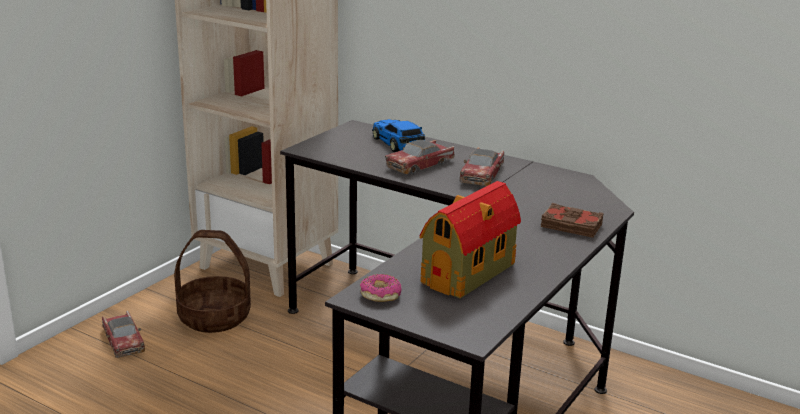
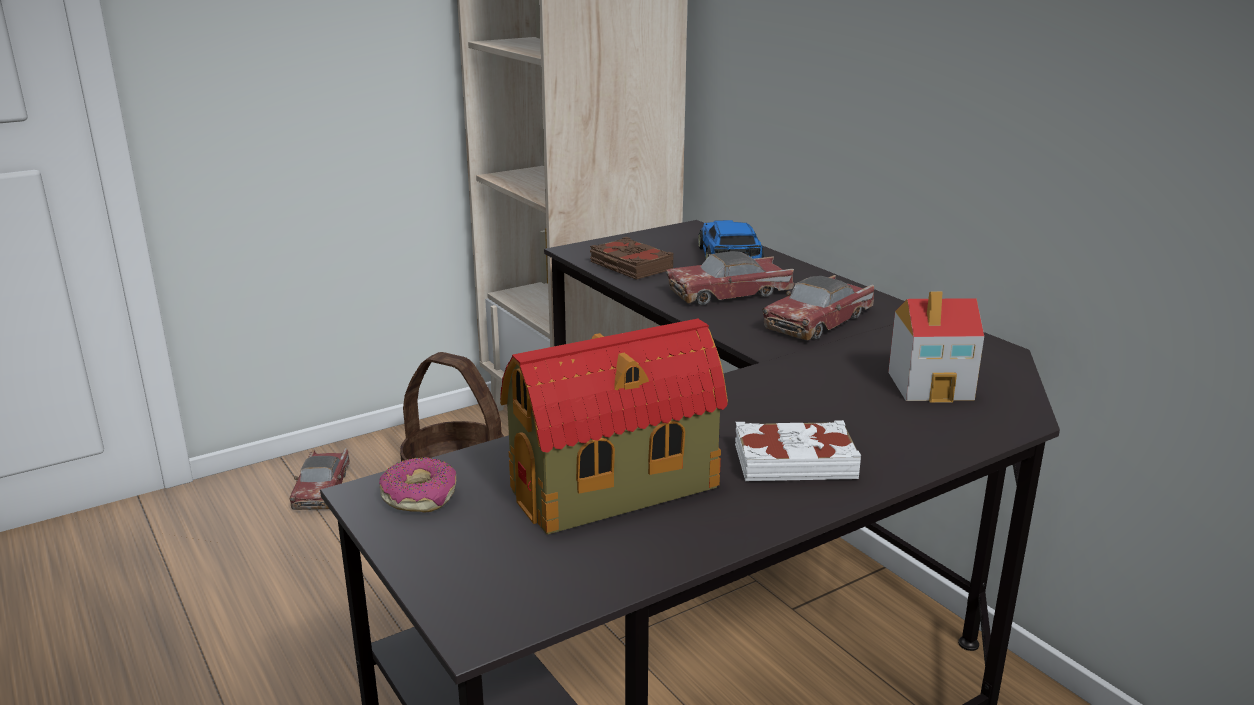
camera: 25 degrees right, 0 degrees up
brown book [541,203,604,238] -> brown book moved to [590,237,674,280]
none -> white book [735,420,861,481]
none -> toy house [888,291,984,403]

